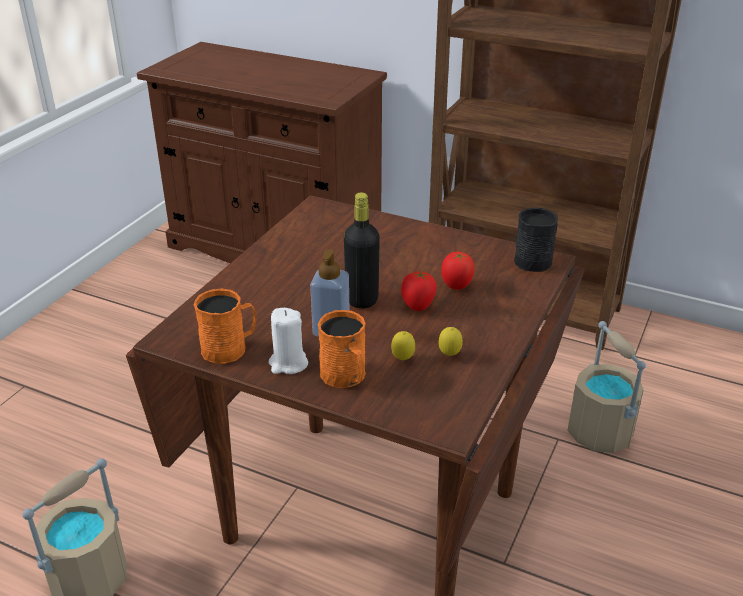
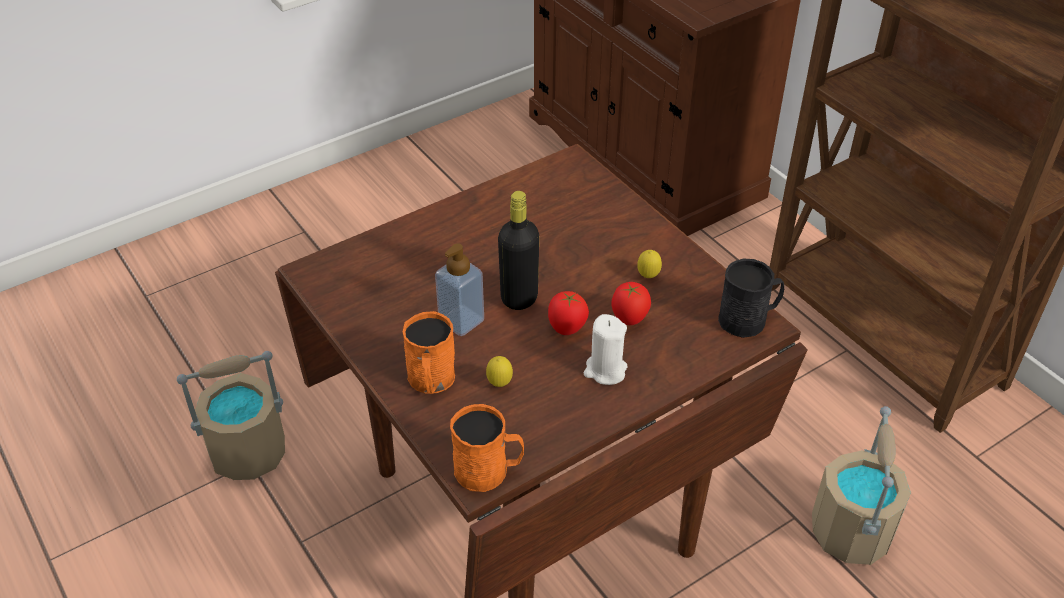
camera: 30 degrees right, 10 degrees up
orange mug [194,289,256,364] -> orange mug moved to [450,404,524,492]
white candle [269,308,308,374] -> white candle moved to [584,314,627,385]
lemon [439,327,463,356] -> lemon moved to [637,250,662,278]

